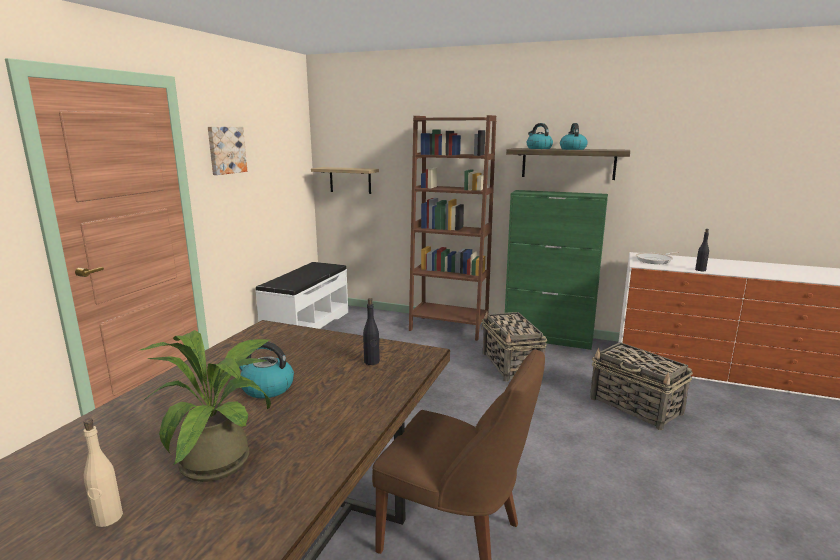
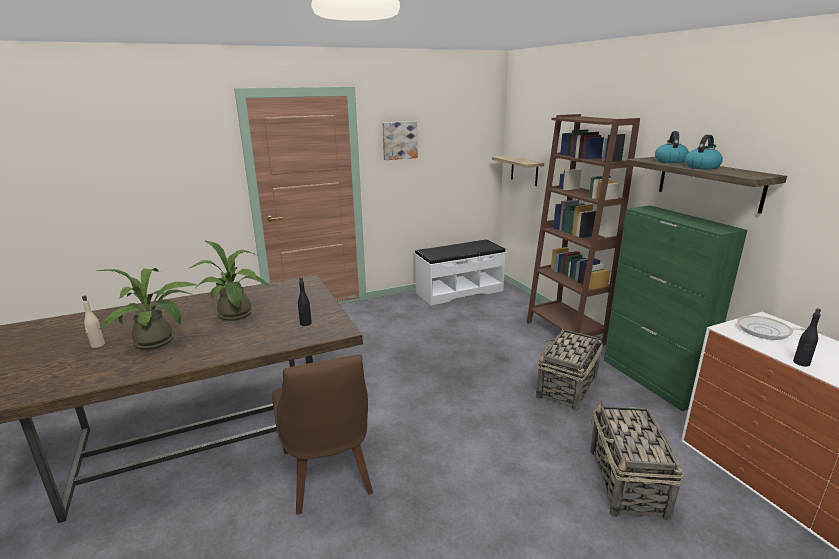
camera: 45 degrees right, 5 degrees up
kettle [239,342,294,398] -> potted plant [189,240,269,321]

